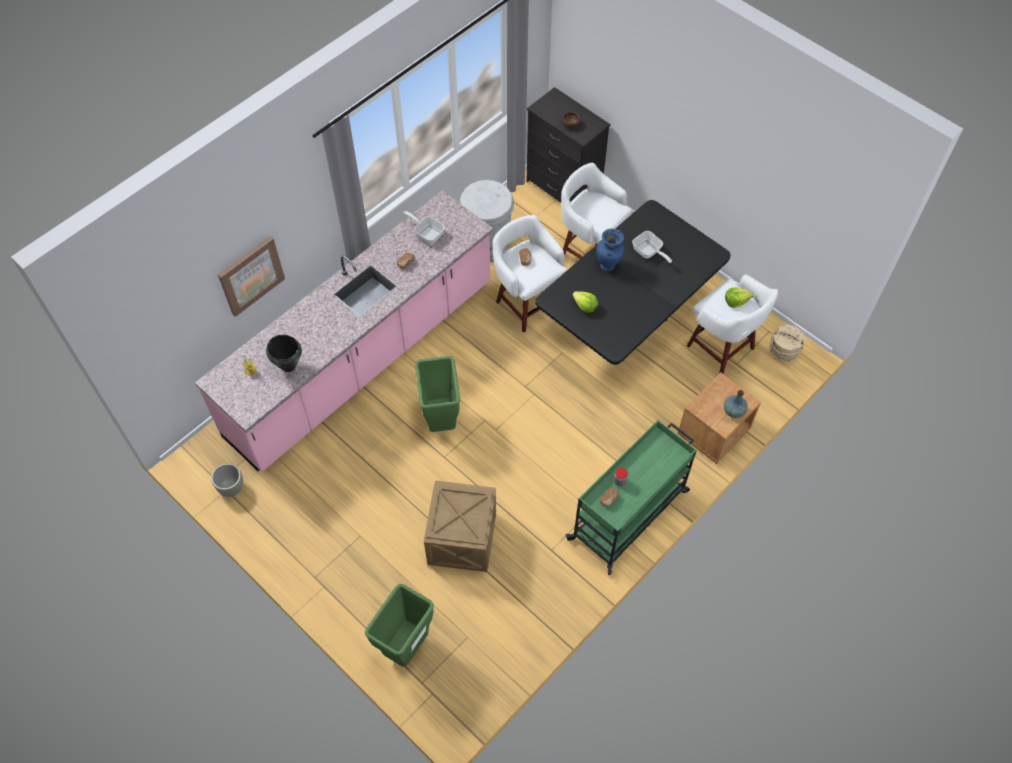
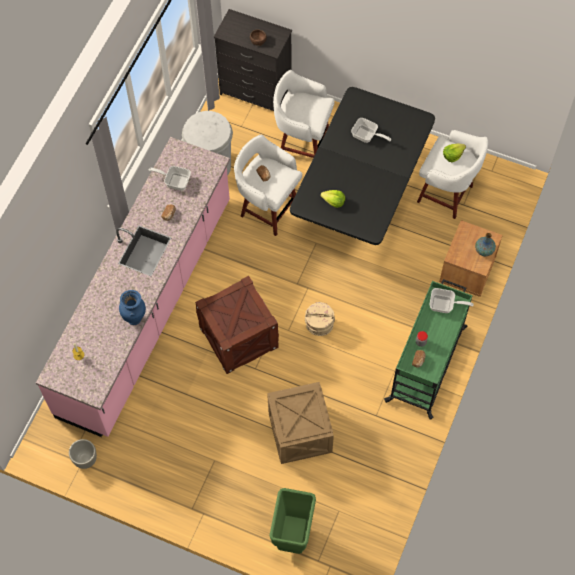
camera: 20 degrees left, 5 degrees up
picture [218,236,285,317] -> none
black cooking pot [266,335,302,372] -> none
green trash can [415,356,460,432] -> crate [195,276,279,374]
blue vase [597,229,624,271] -> blue vase moved to [119,290,146,325]
beige bucket [769,324,806,362] -> beige bucket moved to [305,302,335,336]
none -> frying pan [430,288,474,313]

